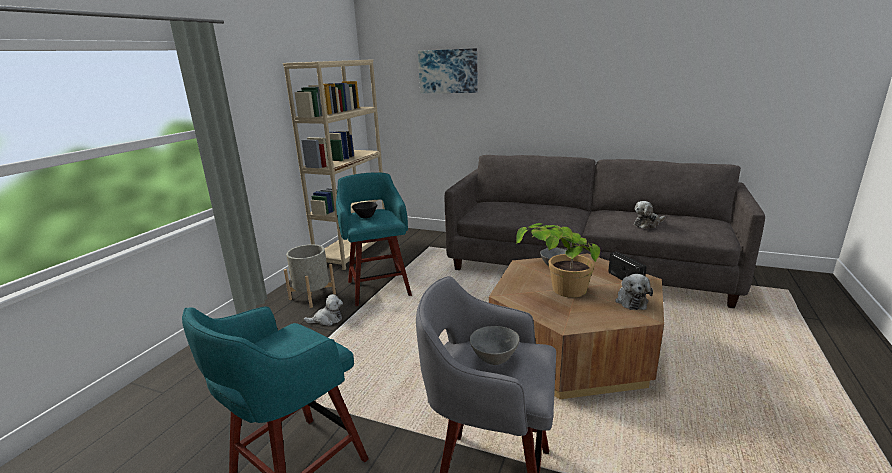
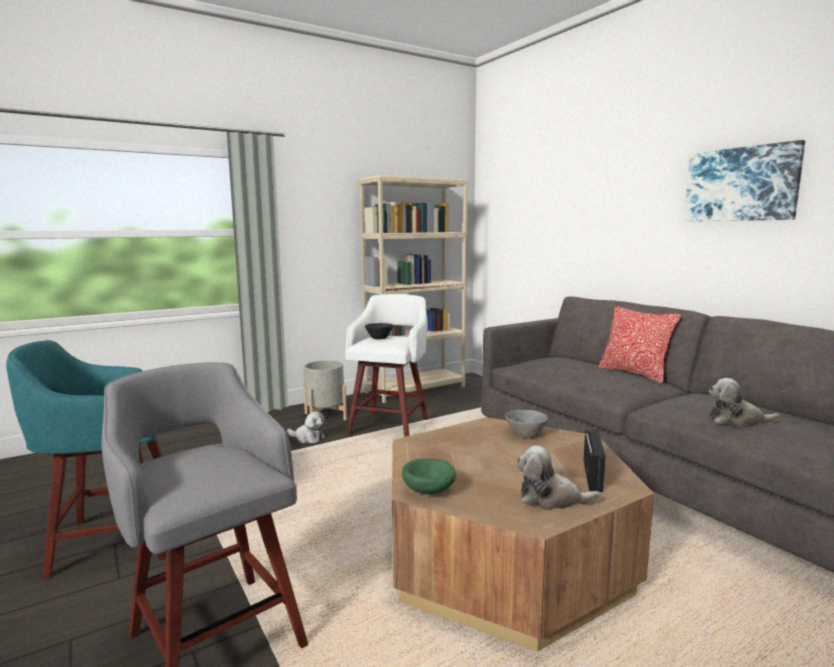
camera: 35 degrees right, 10 degrees down
turquoise stool [336,172,412,306] -> white stool [345,294,428,437]
picture [418,48,478,93] -> picture moved to [684,140,805,221]
grey bowl [469,326,520,365] -> none
potted plant [516,223,600,298] -> none
plush toy [615,274,653,310] -> plush toy turned 60 degrees clockwise [517,446,601,510]
none -> green bowl [402,458,456,495]
none -> pillow [598,306,681,384]

